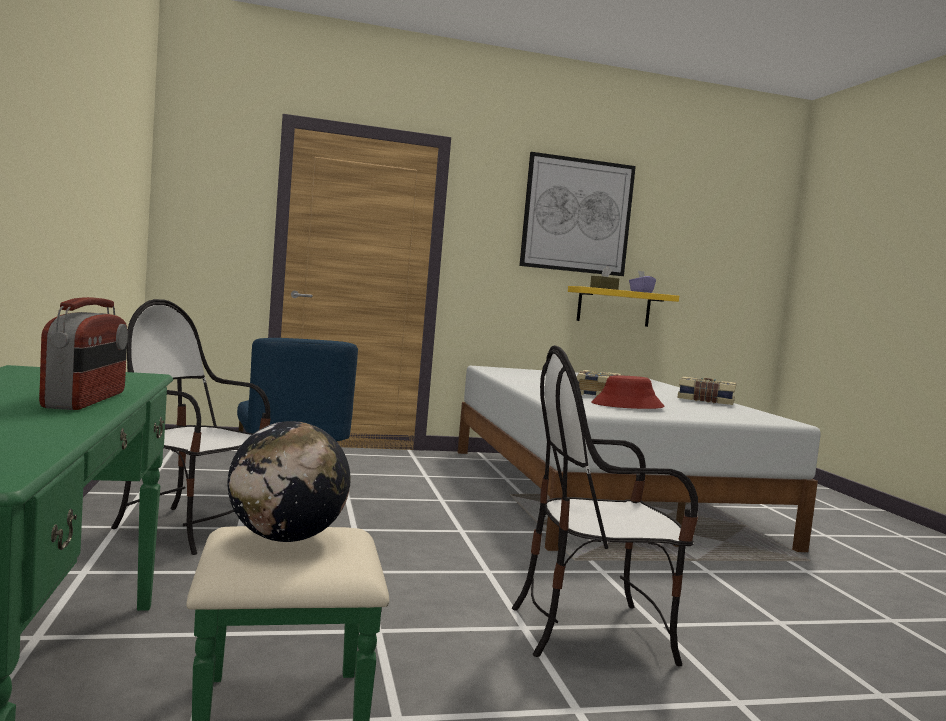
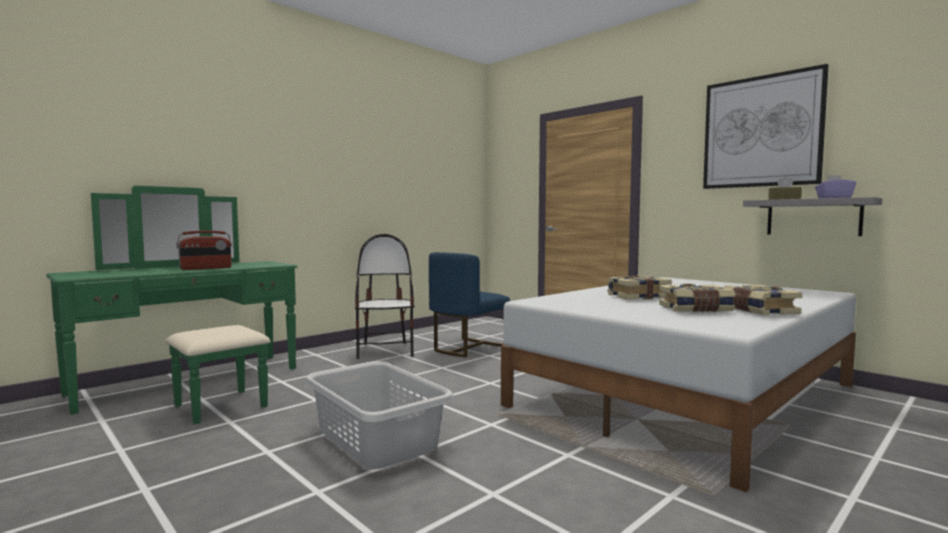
camera: 60 degrees right, 0 degrees up
globe [227,421,350,542] -> none
chair [512,345,698,666] -> grey laundry basket [305,361,454,470]
yellow shelf [568,286,679,327] -> grey shelf [743,197,882,236]
red hat [591,375,664,409] -> none
none -> book [659,284,736,312]

